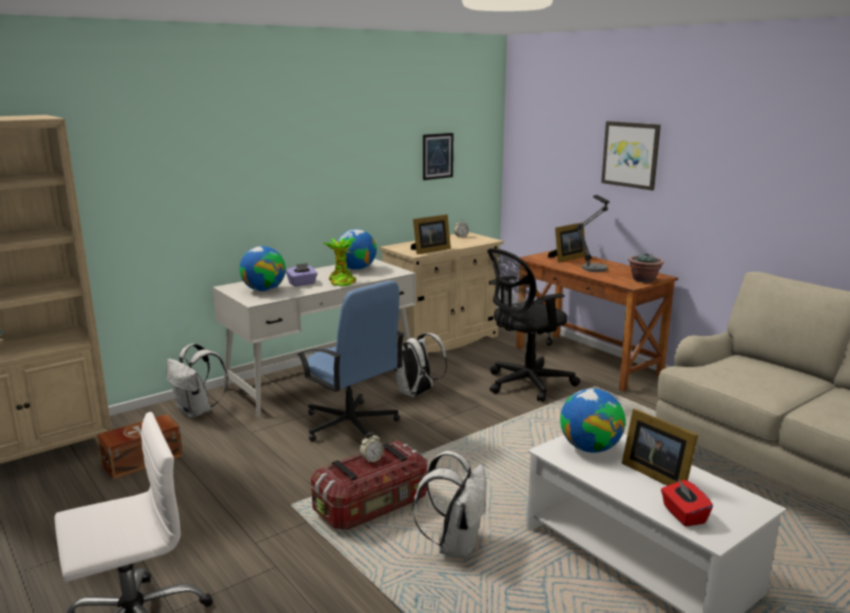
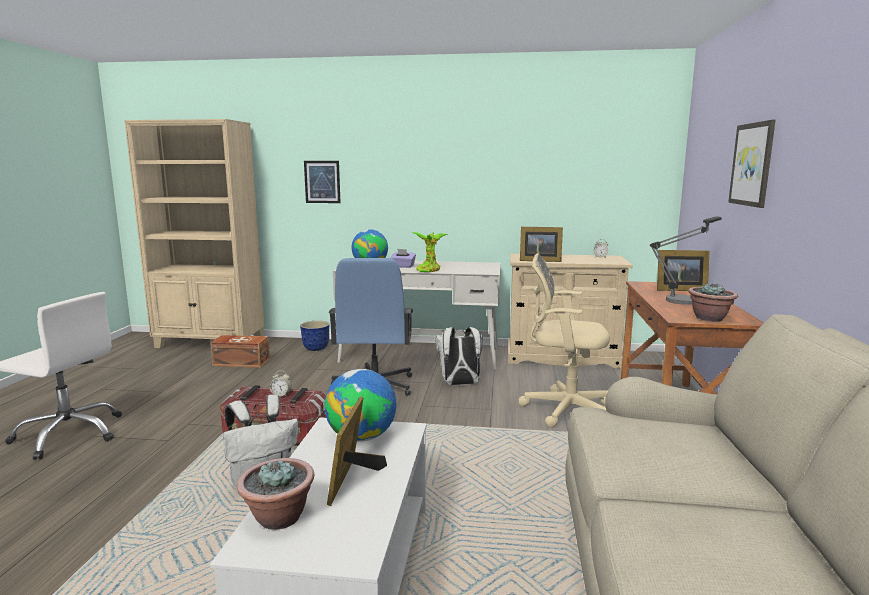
camera: 45 degrees right, 5 degrees down
white backpack [166,344,228,418] -> planter [300,321,329,351]
globe [337,229,377,270] -> none
picture [423,133,453,180] -> picture moved to [304,161,341,203]
black office chair [487,248,580,402] -> beige office chair [518,253,610,428]
red tissue box [661,478,713,527] -> potted plant [237,458,315,530]

